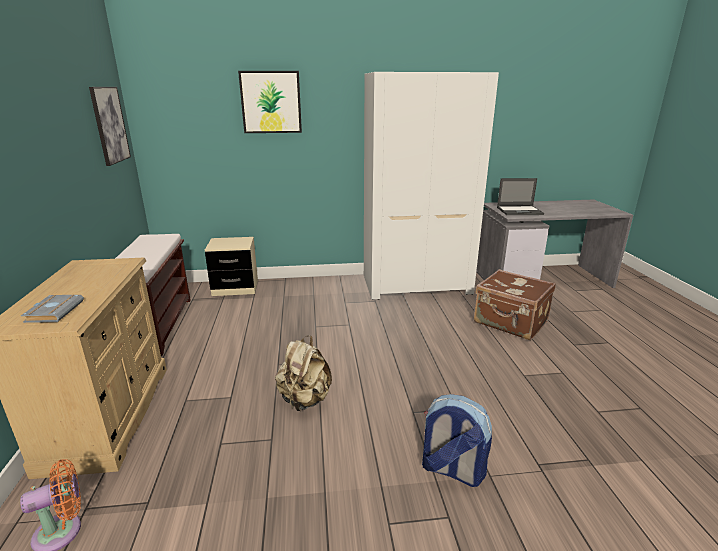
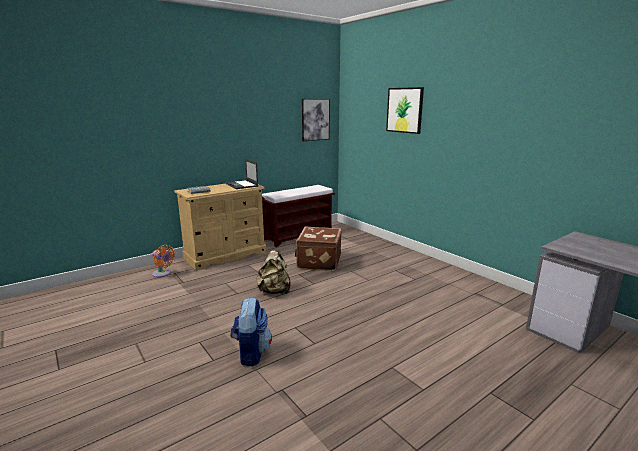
camera: 60 degrees right, 5 degrees down
beige nightstand [205,237,258,296] -> none
white wardrobe [364,72,499,300] -> none
brown suitcase [474,269,556,340] -> brown suitcase moved to [295,227,342,271]
laptop [497,178,544,215] -> laptop moved to [226,159,258,189]

